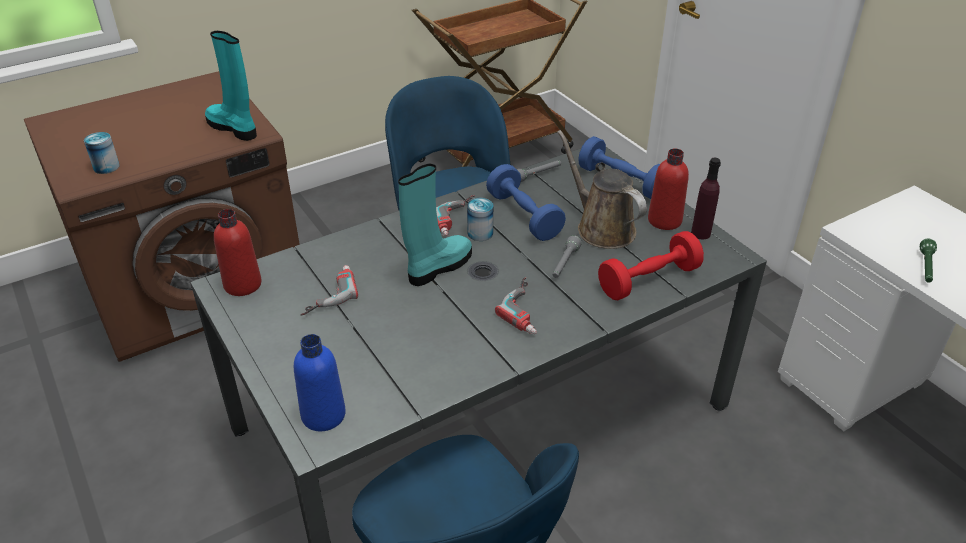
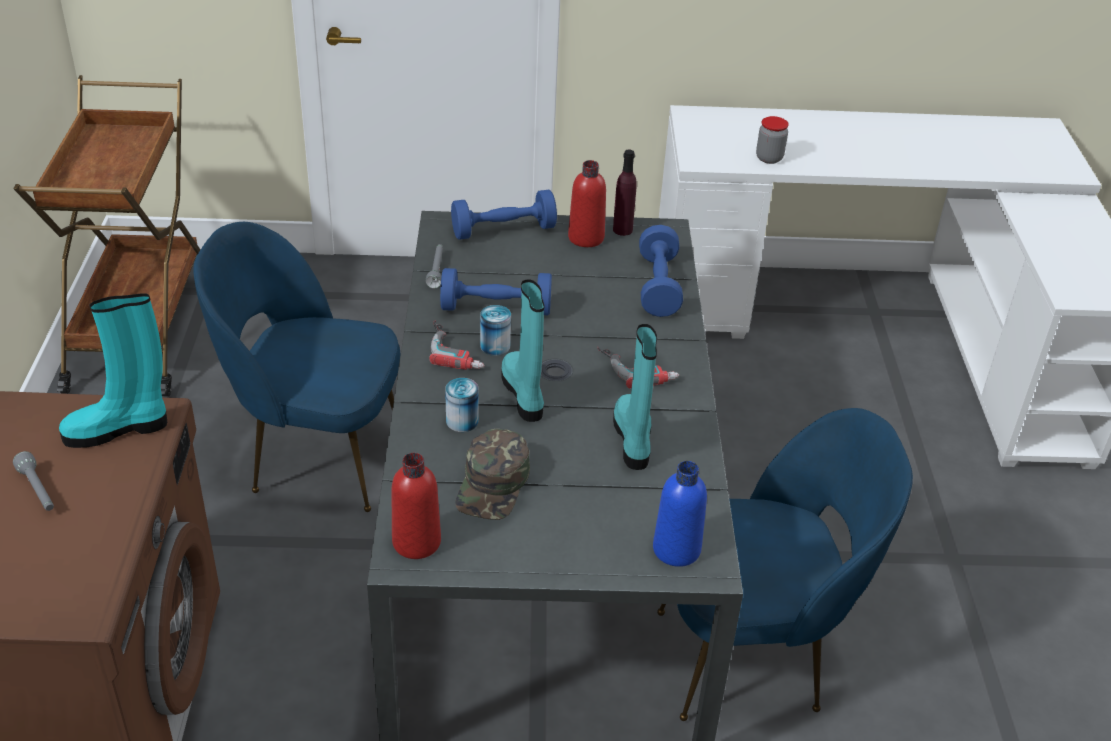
camera: 60 degrees left, 0 degrees up
can [84,132,120,174] -> can moved to [445,378,479,432]
power drill [301,265,358,316] -> green cap [455,429,530,520]
grey flashlight [552,235,582,278] -> grey flashlight moved to [13,451,54,511]
brown watering can [557,130,647,249] -> none
red dumbbell [598,231,704,300] -> blue dumbbell [639,225,683,317]
green flashlight [920,238,937,283] -> jar [756,116,789,164]
none -> turquoise boot [613,324,657,470]

